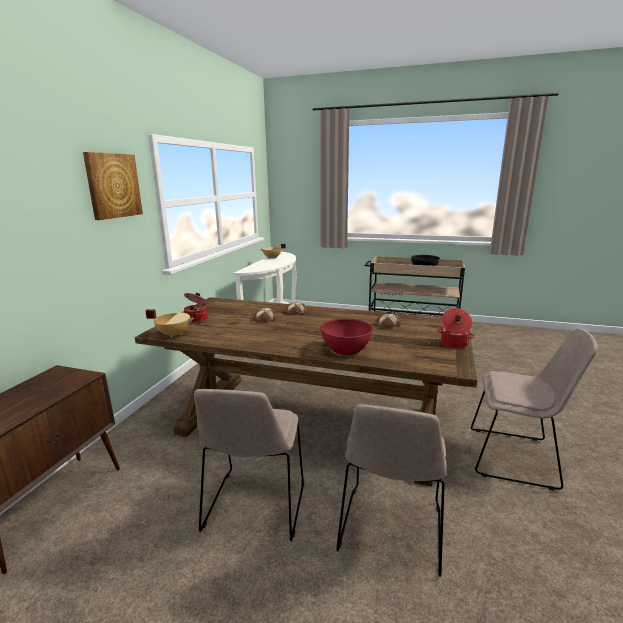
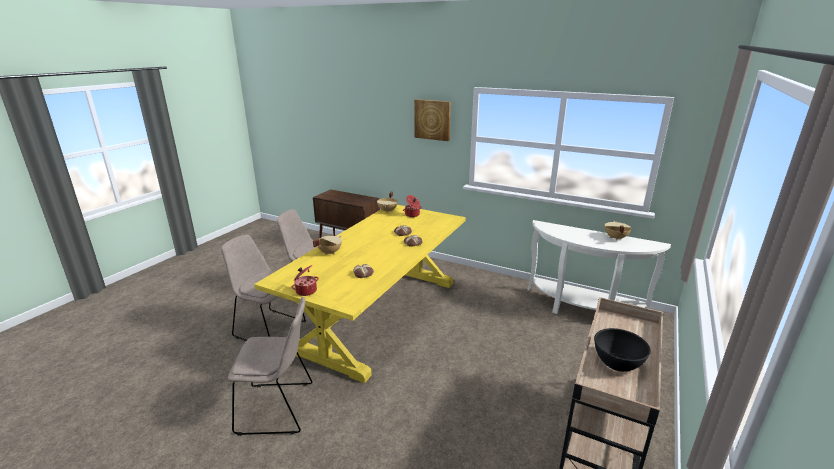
camera: 100 degrees right, 5 degrees up
brown dining table [135,297,478,487] -> yellow dining table [254,205,466,383]
red bowl [320,319,373,355] -> beige cooking pot [313,236,342,255]
beige chair [471,328,598,490] -> beige chair turned 120 degrees counterclockwise [228,297,312,436]

